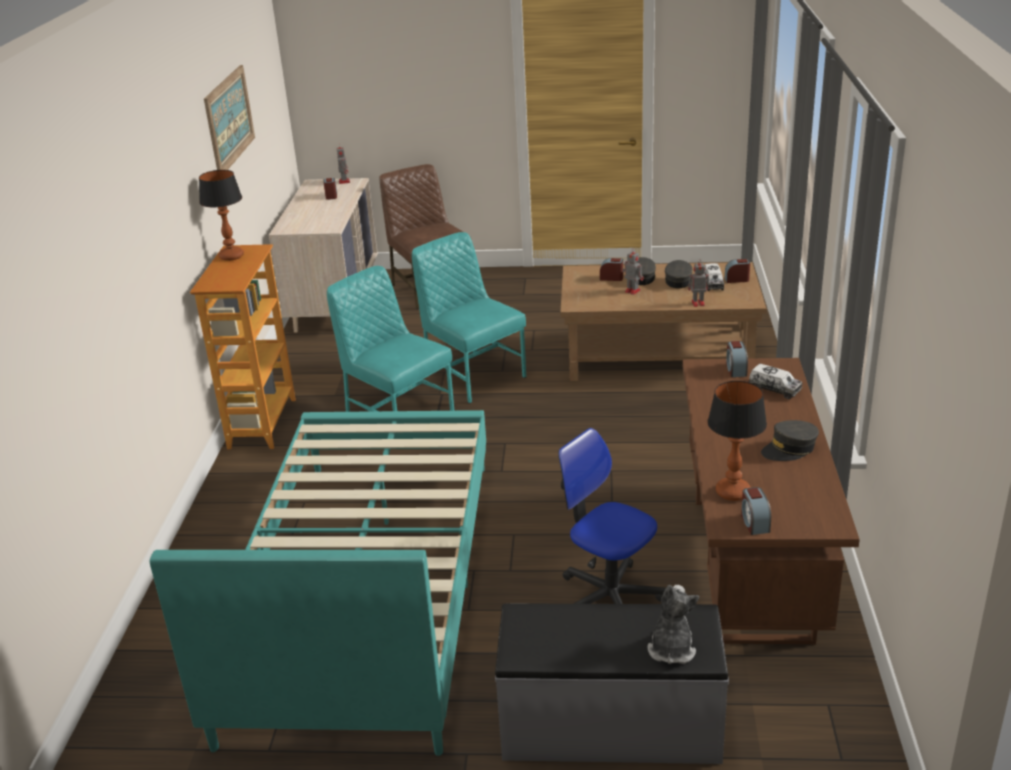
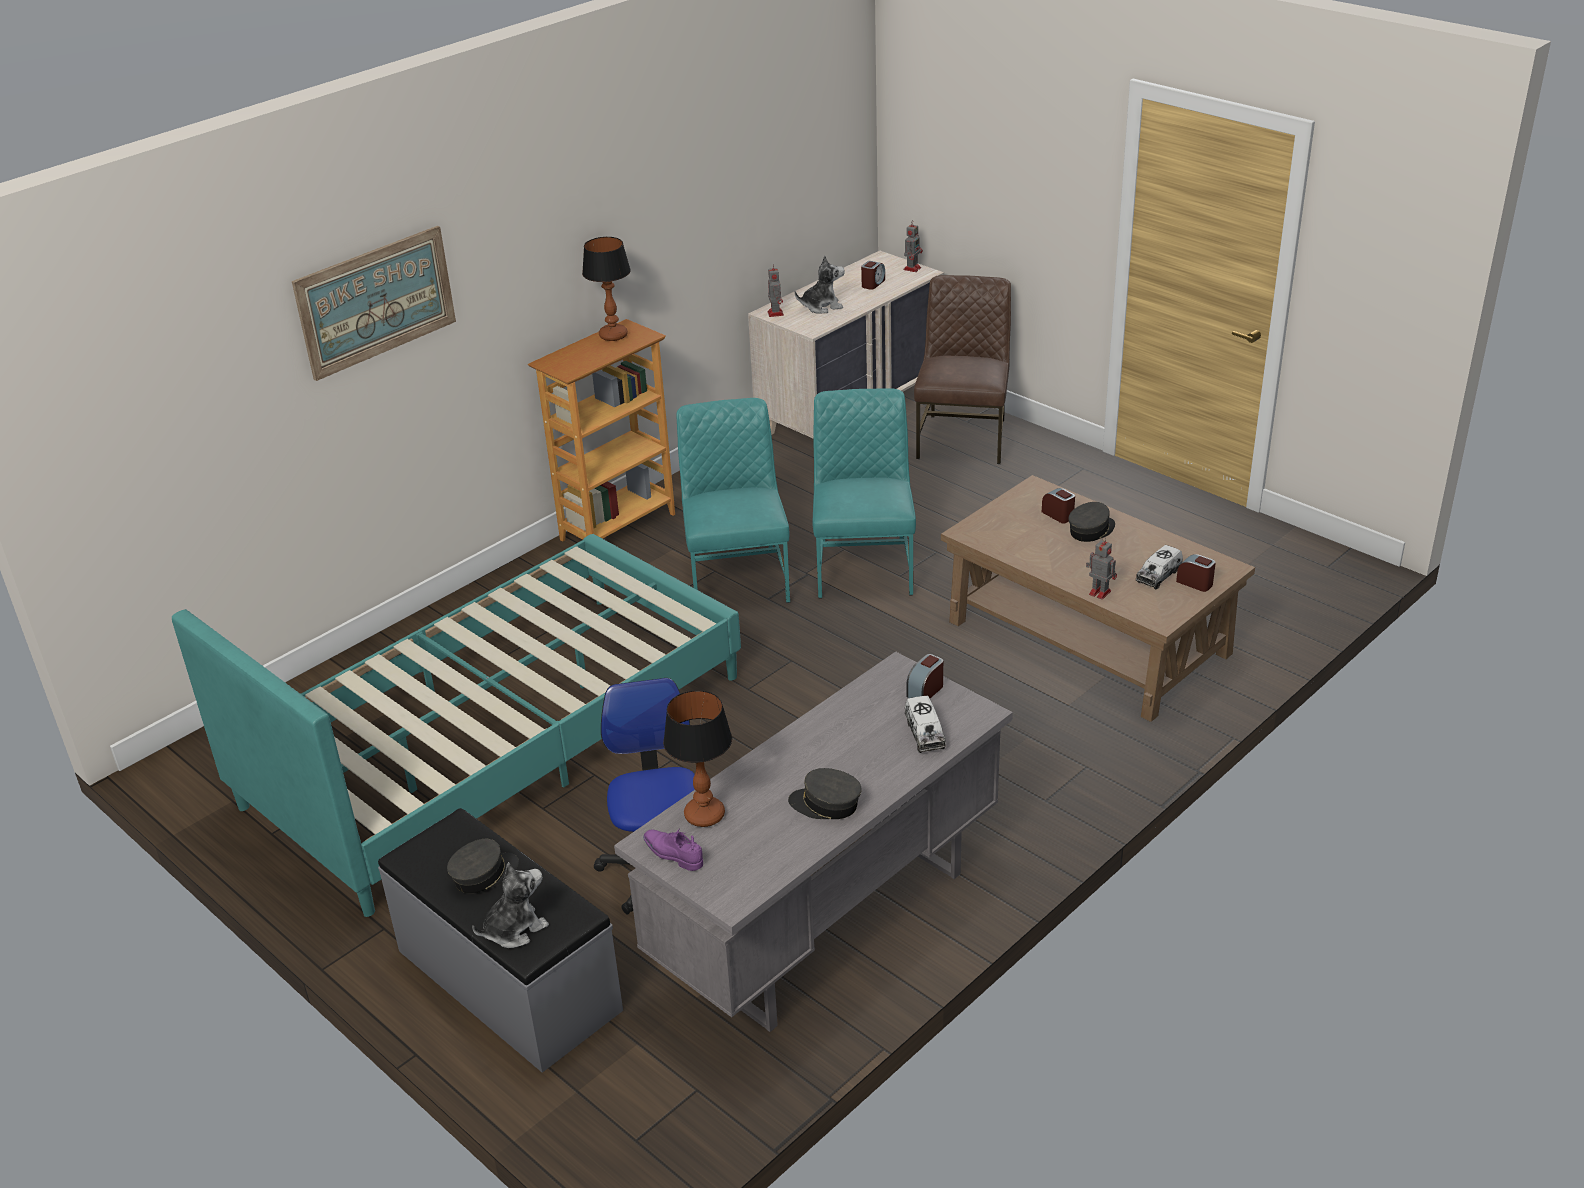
camera: 40 degrees right, 5 degrees up
picture [204,65,255,170] -> picture moved to [292,226,456,381]
toy robot [622,248,644,295] -> toy robot moved to [768,265,784,317]
grey cap [665,260,693,288] -> grey cap moved to [447,839,519,893]
brown desk [682,358,860,645] -> grey desk [614,652,1013,1032]
alarm clock [741,487,771,535] -> purple shoe [643,828,703,871]
none -> plush toy [795,255,844,313]

